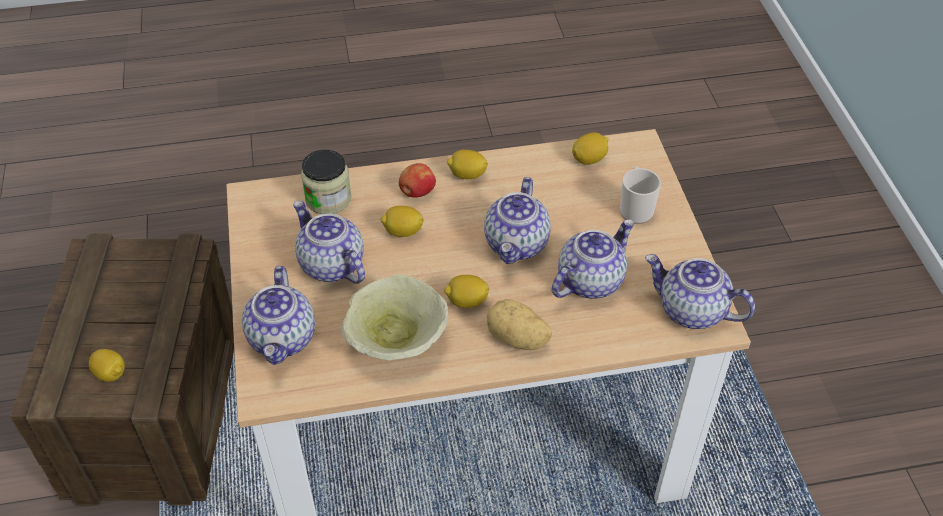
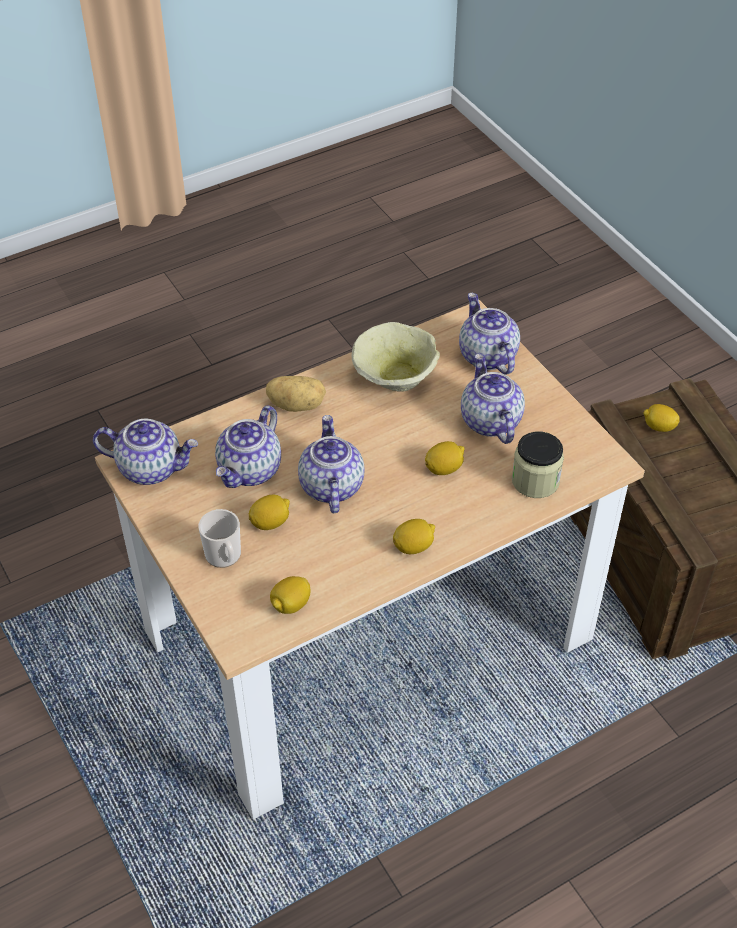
camera: 160 degrees right, 0 degrees up
teapot [293,201,365,284] -> teapot turned 135 degrees counterclockwise [461,354,525,444]
apple [399,163,436,198] -> none
lemon [444,275,489,308] -> lemon moved to [249,495,290,530]

